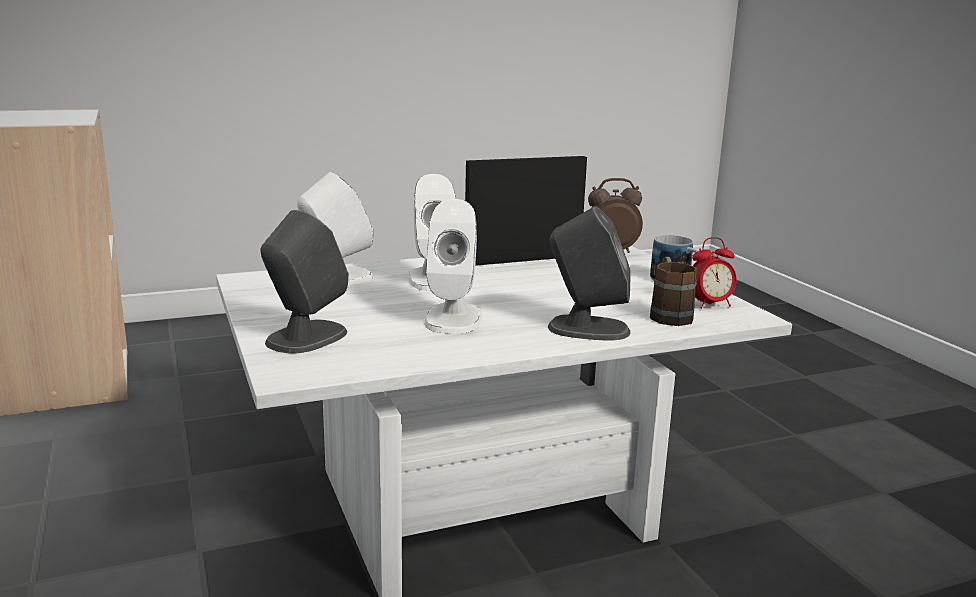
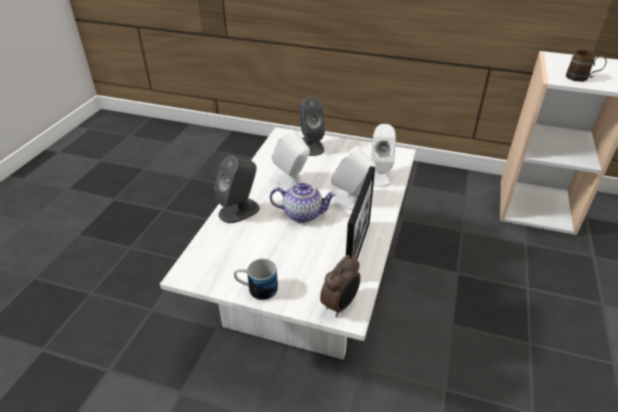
camera: 130 degrees right, 20 degrees up
brown mug [650,257,697,326] -> brown mug moved to [566,50,607,82]
alarm clock [692,237,737,308] -> none
none -> teapot [270,182,336,223]

